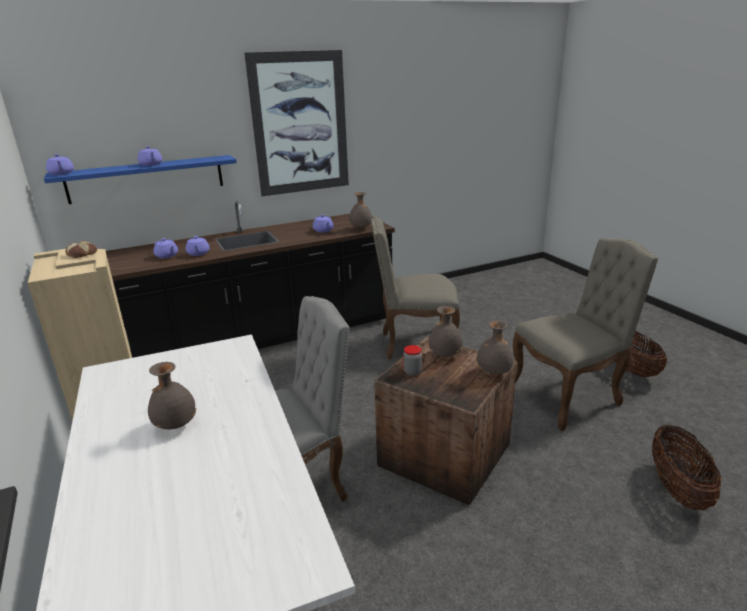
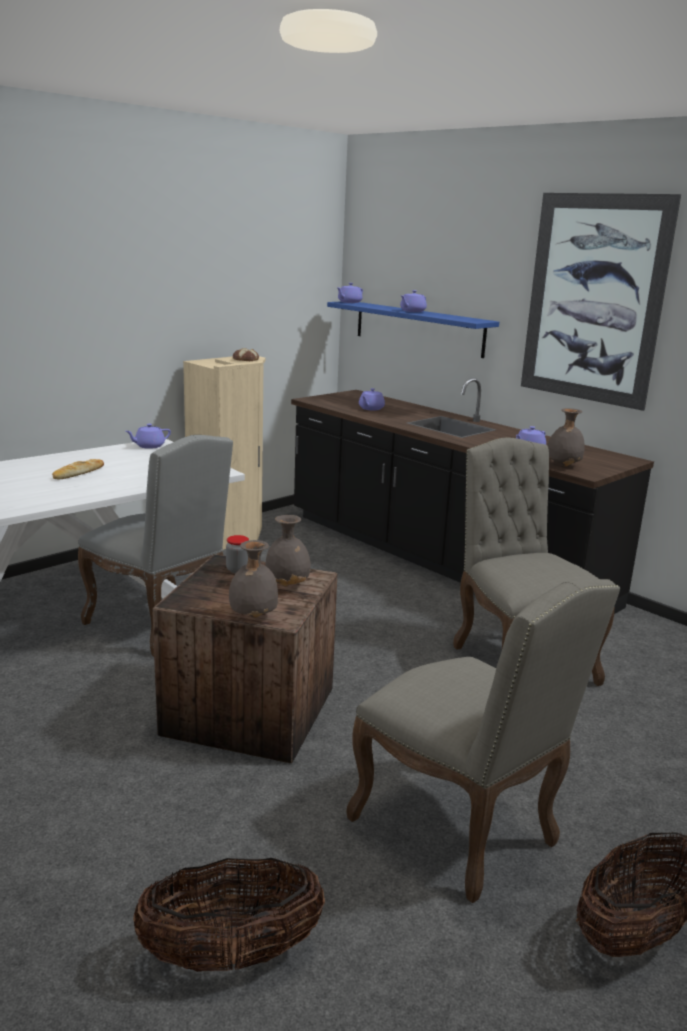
camera: 70 degrees right, 5 degrees down
grey vase [148,362,196,429] -> bread [52,459,104,479]
purple teapot [186,236,210,256] -> purple teapot moved to [125,424,171,449]

